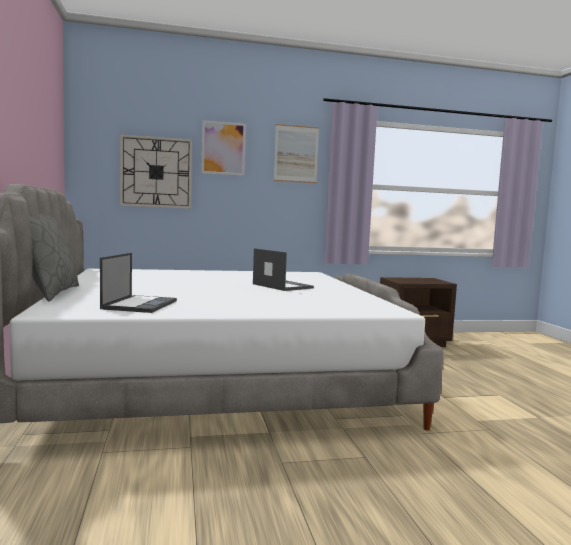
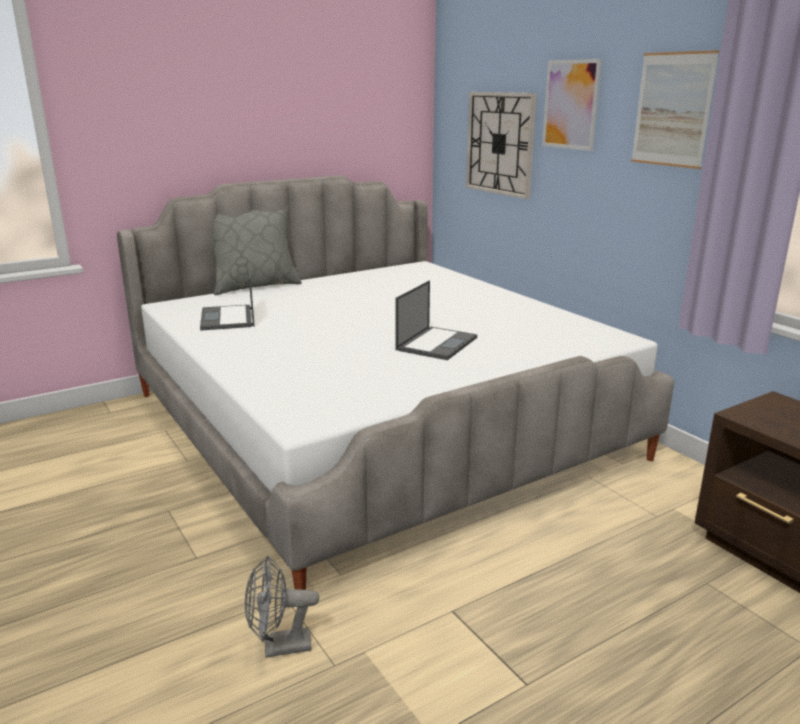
camera: 70 degrees right, 15 degrees up
laptop [100,253,177,313] -> laptop turned 90 degrees clockwise [200,262,255,331]
none -> grey fan [245,556,319,658]

